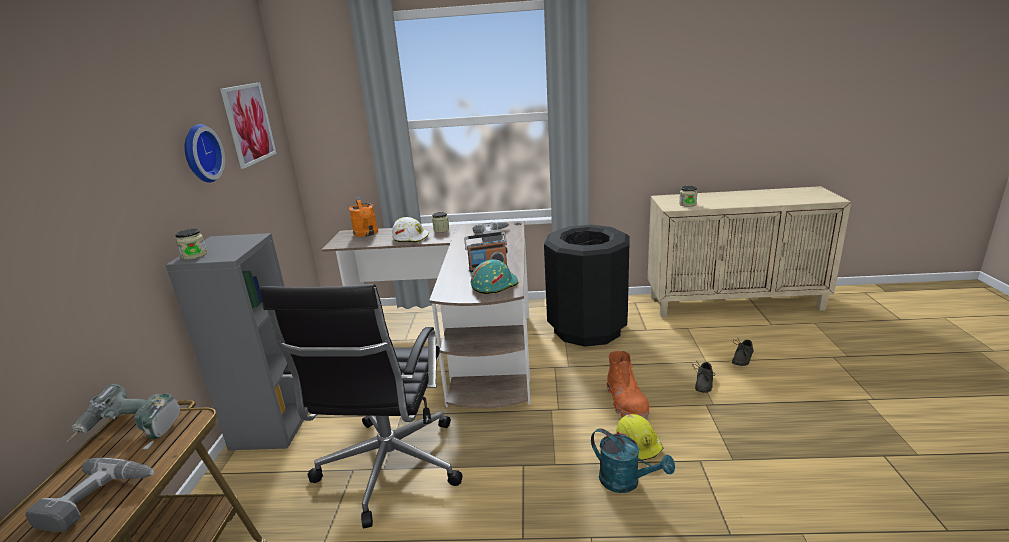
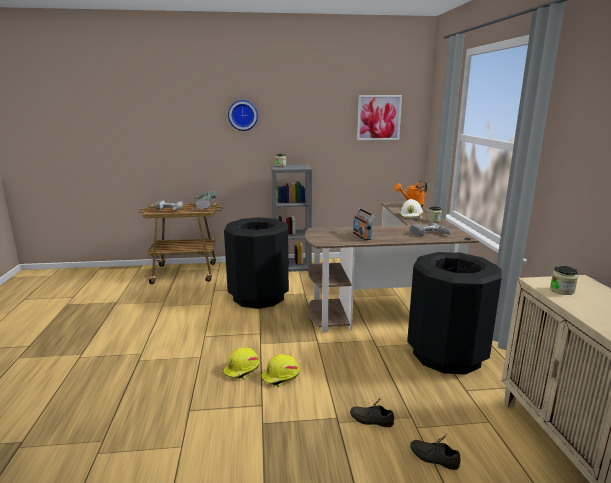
camera: 80 degrees right, 5 degrees down
wall clock [185,124,225,183] -> wall clock moved to [228,100,258,131]
black office chair [260,284,463,528] -> black trash can [224,217,289,309]
turquoise hard hat [471,259,518,294] -> none
turquoise watering can [591,428,675,493] -> yellow hard hat [223,347,260,380]
orange boot [607,351,649,419] -> none

